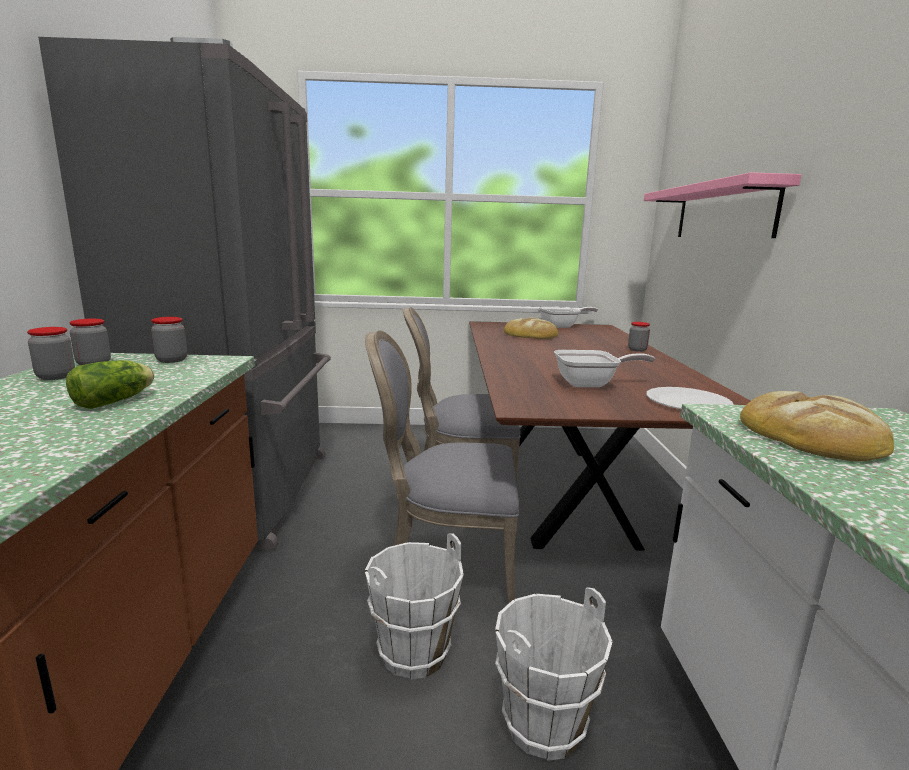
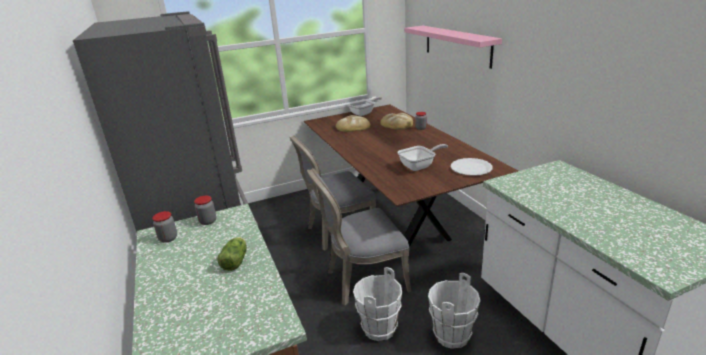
camera: 20 degrees left, 10 degrees up
jar [27,327,75,380] -> none
bread [740,391,894,461] -> bread moved to [380,113,413,130]

